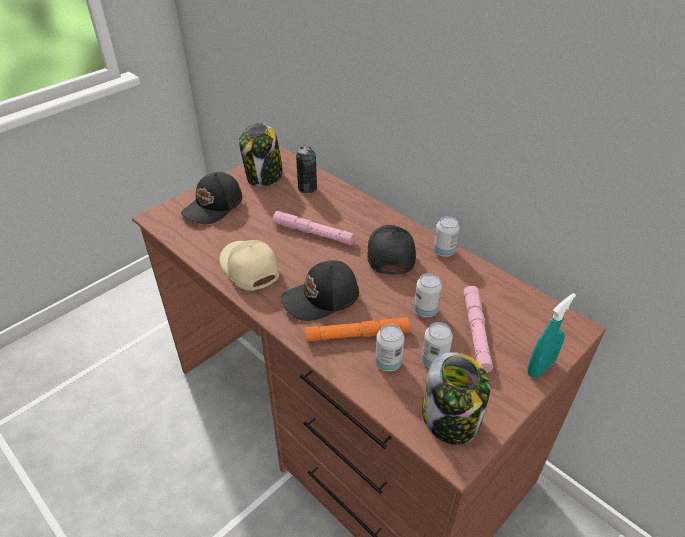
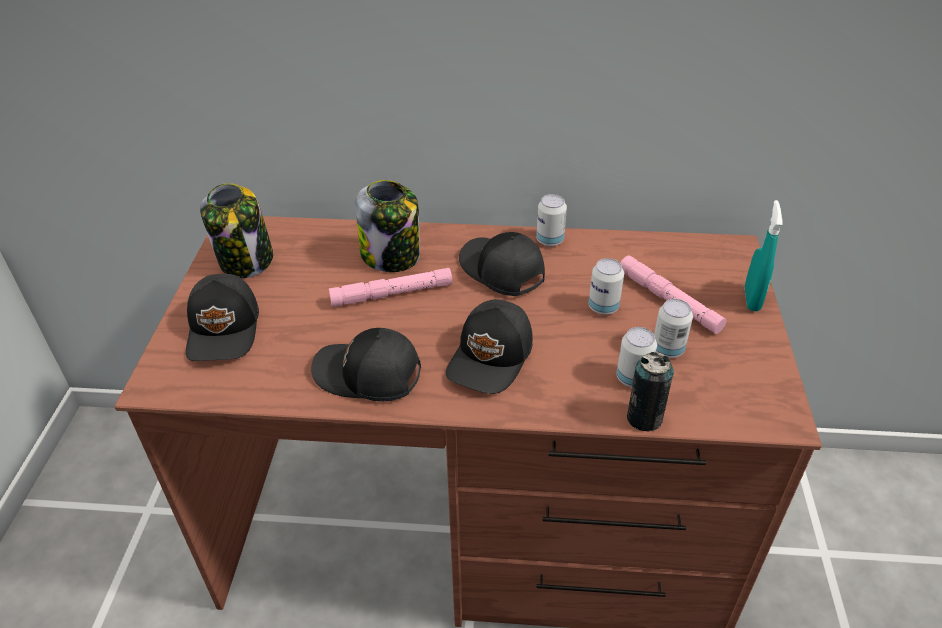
camera: 40 degrees left, 0 degrees up
beige cap [220,240,280,291] -> black cap [311,328,421,401]
can [296,146,317,193] -> can moved to [627,352,674,431]
orange flashlight [305,317,410,342] -> none
jar [422,352,490,445] -> jar moved to [356,180,420,272]

